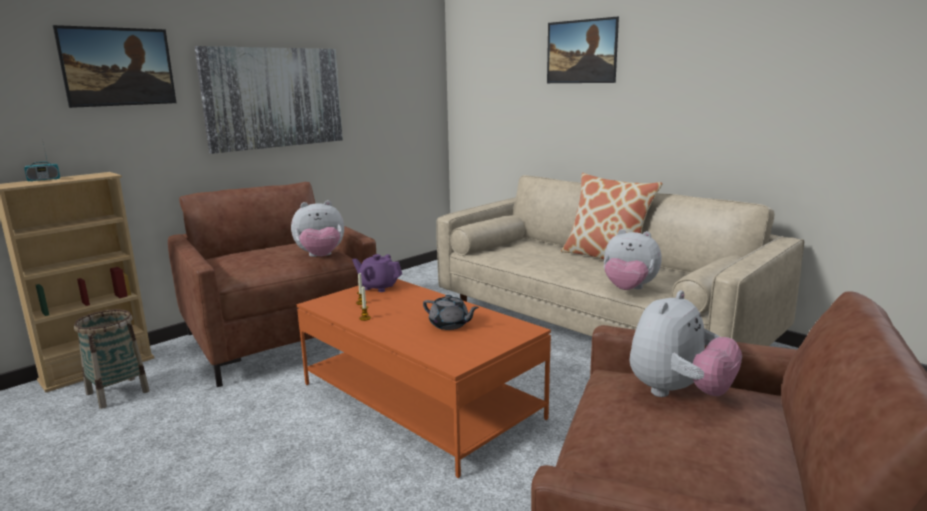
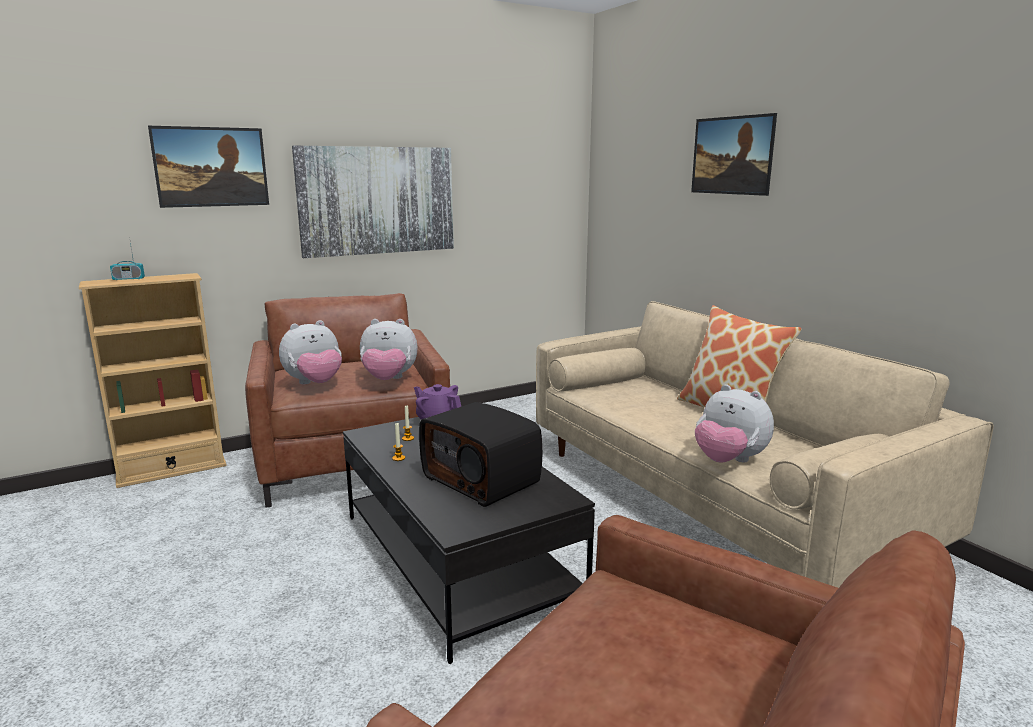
camera: 15 degrees right, 0 degrees up
basket [74,309,150,409] -> none
orange coffee table [297,279,551,478] -> black coffee table [343,417,595,664]
grey teapot [423,295,479,330] -> radio [419,402,542,507]
plush toy [630,290,742,397] -> plush toy moved to [279,320,342,384]

